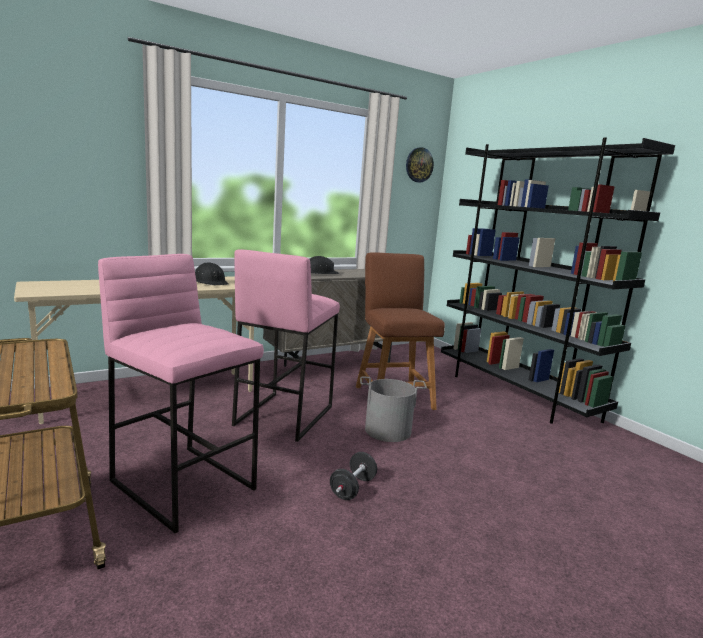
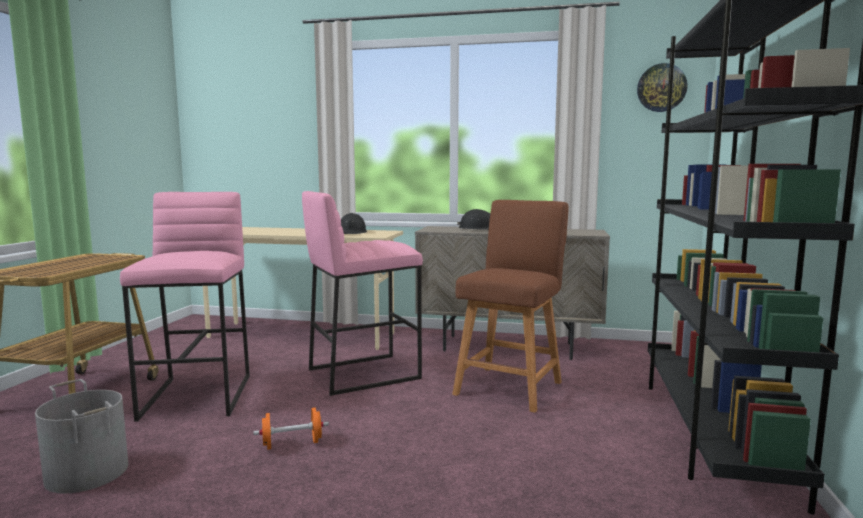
camera: 45 degrees right, 5 degrees down
black dumbbell [330,452,377,500] -> orange dumbbell [253,408,329,450]
grey bucket [360,376,427,442] -> grey bucket moved to [35,379,128,494]

